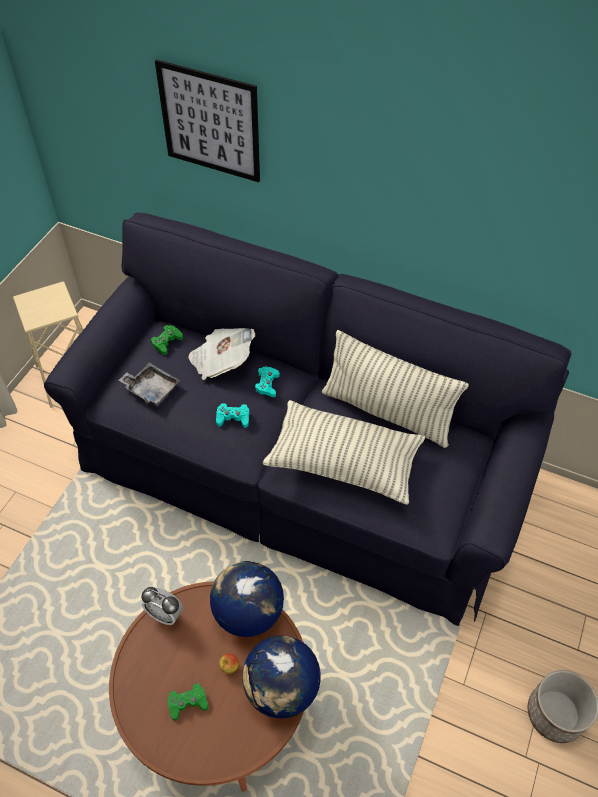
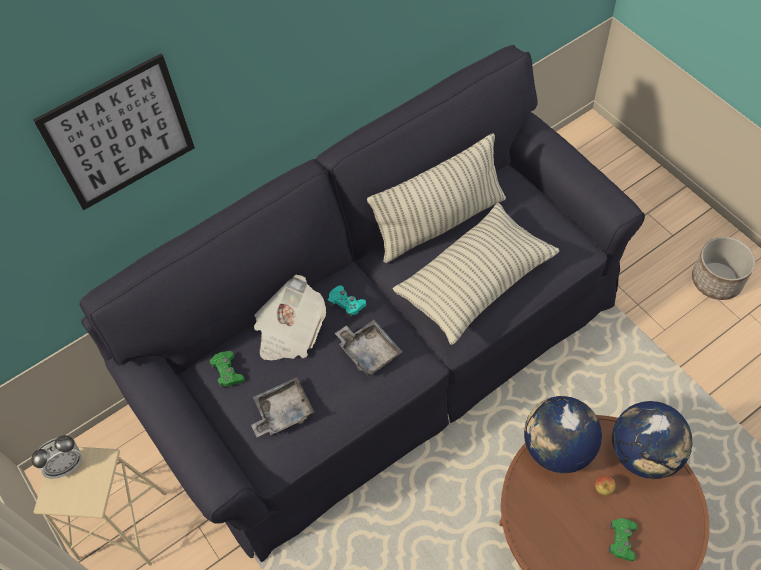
camera: 55 degrees left, 5 degrees up
alarm clock [141,587,183,625] -> alarm clock moved to [31,435,82,479]
turquoise game controller [216,403,249,428] -> grey tray [335,320,402,377]

